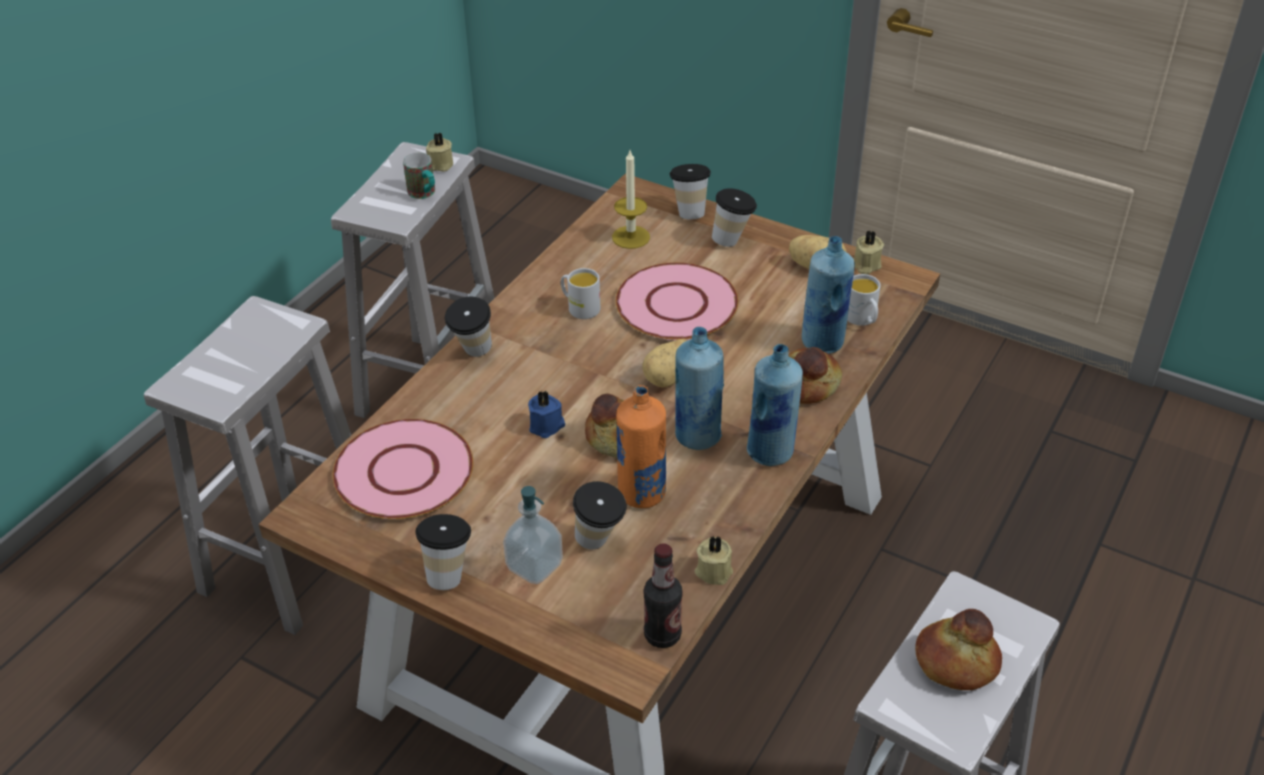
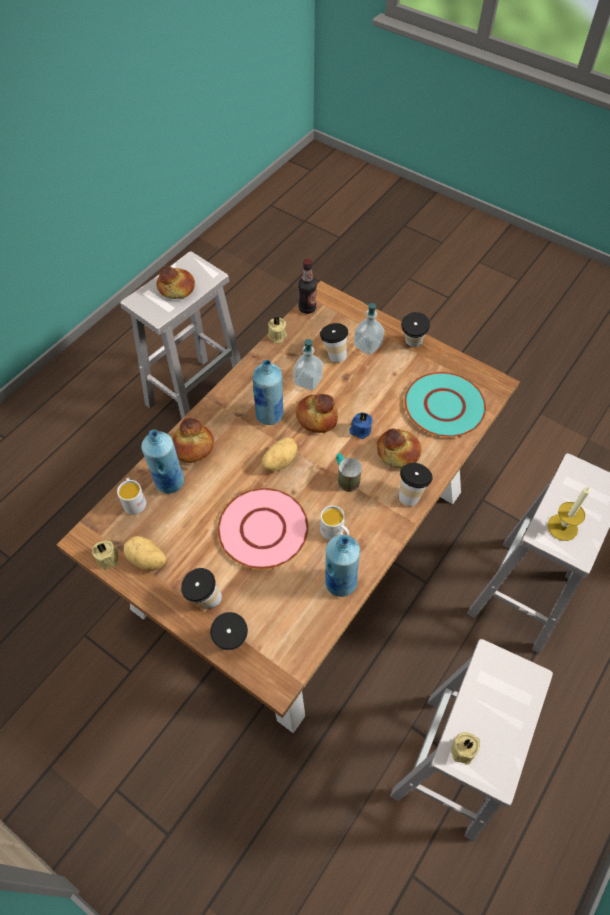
camera: 175 degrees left, 15 degrees up
pink plate [333,419,473,519] -> turquoise plate [404,372,486,437]
mug [403,153,435,199] -> mug moved to [336,453,362,492]
candle [612,151,650,249] -> candle moved to [547,486,590,541]
orange bottle [616,385,666,508] -> soap dispenser [293,339,323,391]
blue bottle [747,344,803,466] -> blue bottle moved to [325,535,360,597]
none -> bread [377,429,422,469]

